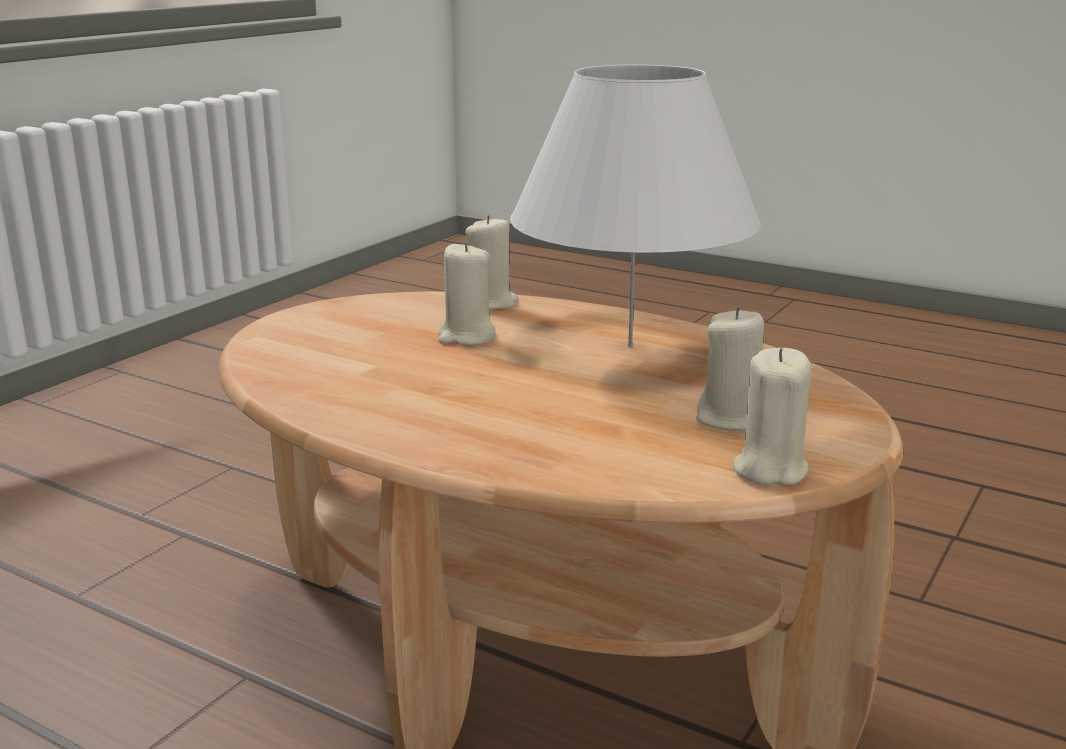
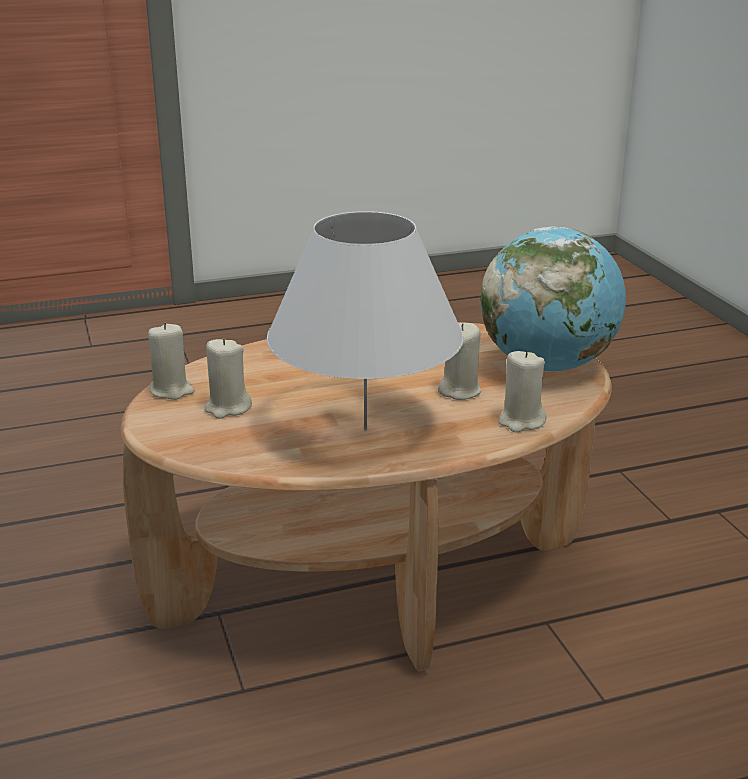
camera: 130 degrees right, 5 degrees up
none -> globe [481,227,626,372]

